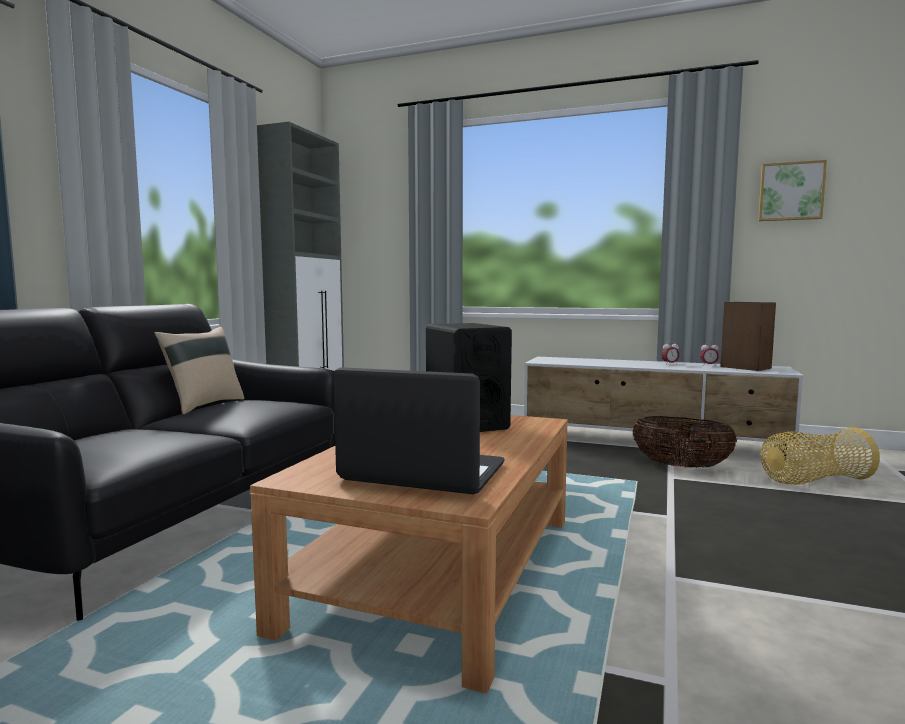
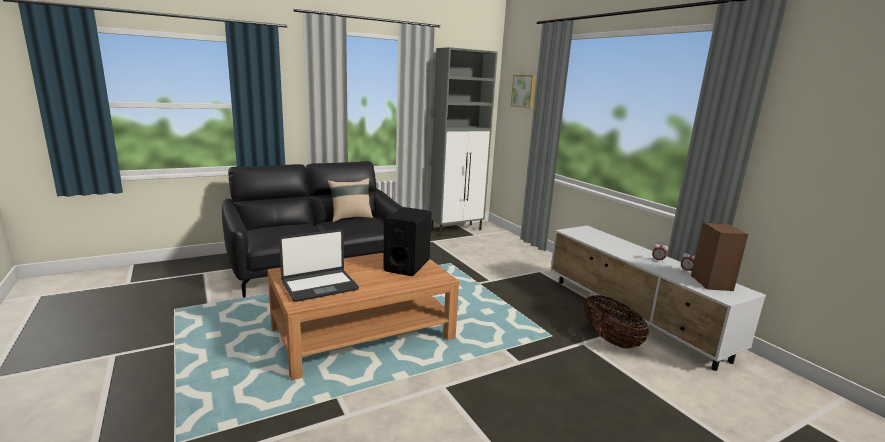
camera: 40 degrees right, 10 degrees up
laptop [334,367,505,494] -> laptop turned 90 degrees clockwise [279,229,359,302]
picture [758,160,827,221] -> picture moved to [511,75,536,108]
basket [760,427,880,485] -> none

